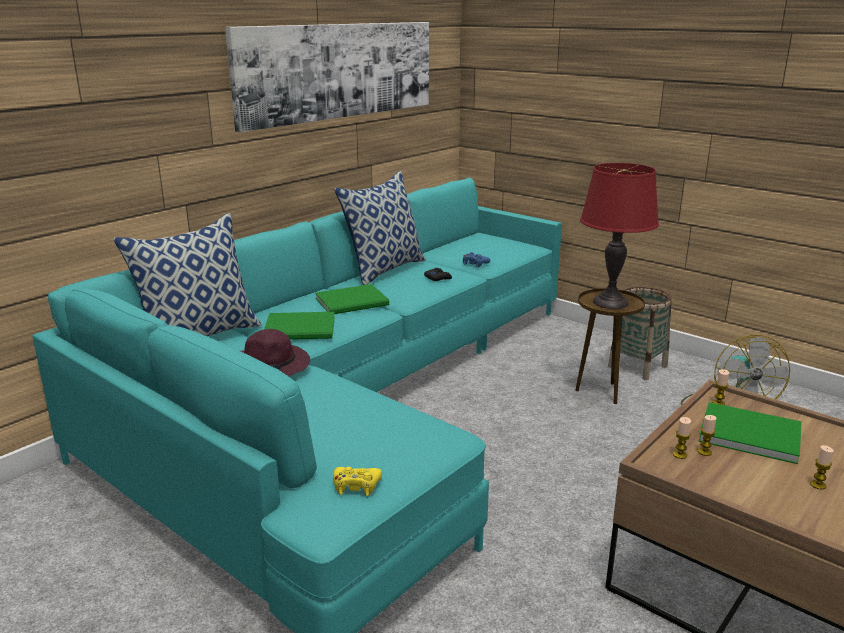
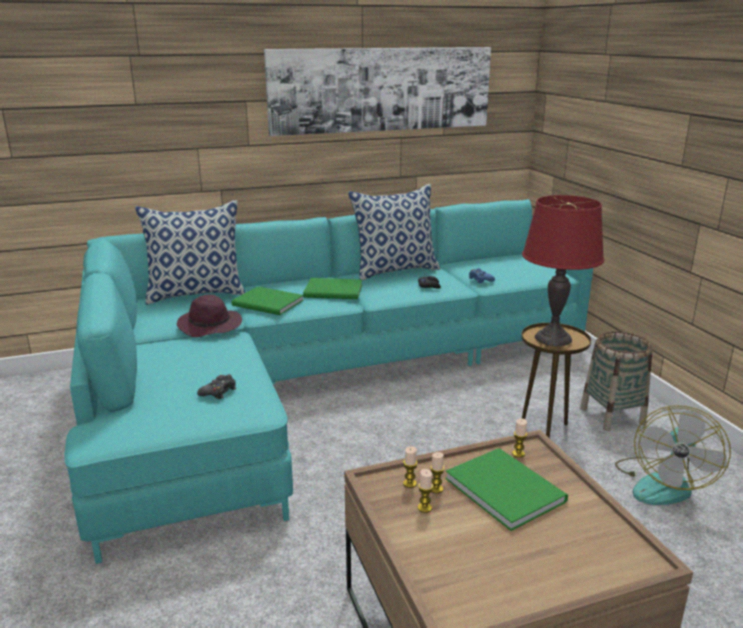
camera: 30 degrees right, 0 degrees up
yellow game controller [333,467,382,496] -> none
candle [810,445,834,489] -> candle moved to [418,469,433,513]
none -> black game controller [197,374,236,399]

